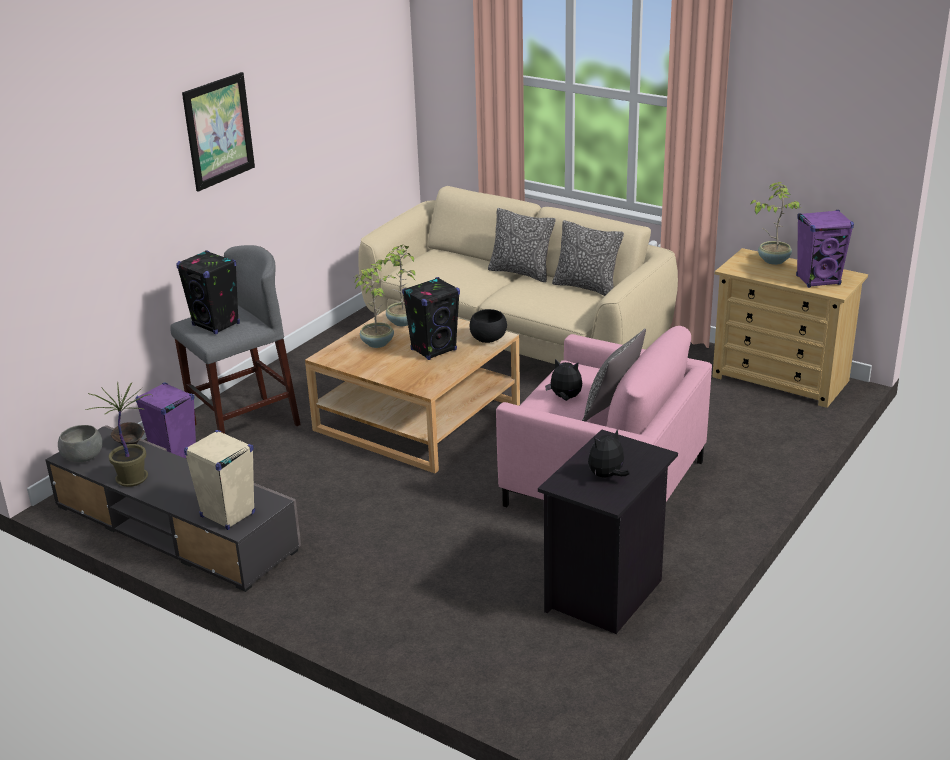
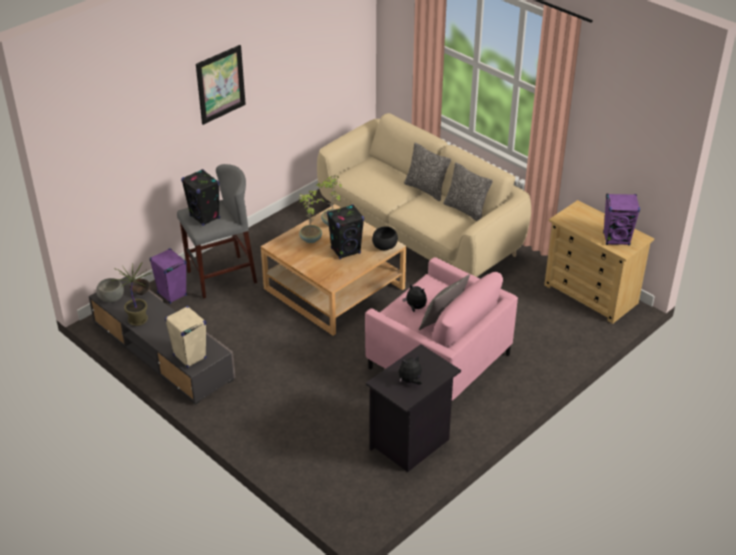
camera: 10 degrees right, 10 degrees up
potted plant [750,182,800,265] -> none

